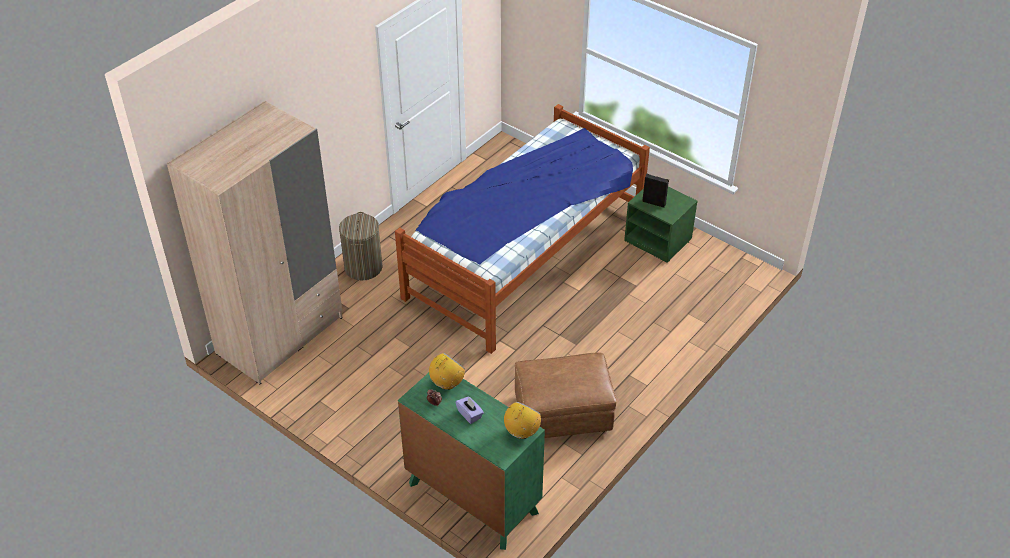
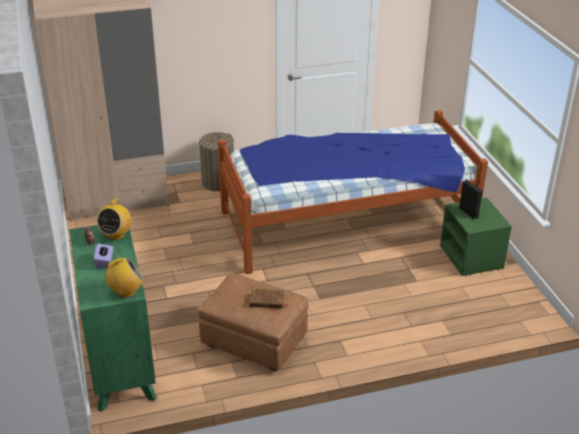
camera: 35 degrees right, 10 degrees down
radio [429,353,465,390] -> radio turned 120 degrees clockwise [97,199,132,240]
none -> brown book [249,289,288,309]

